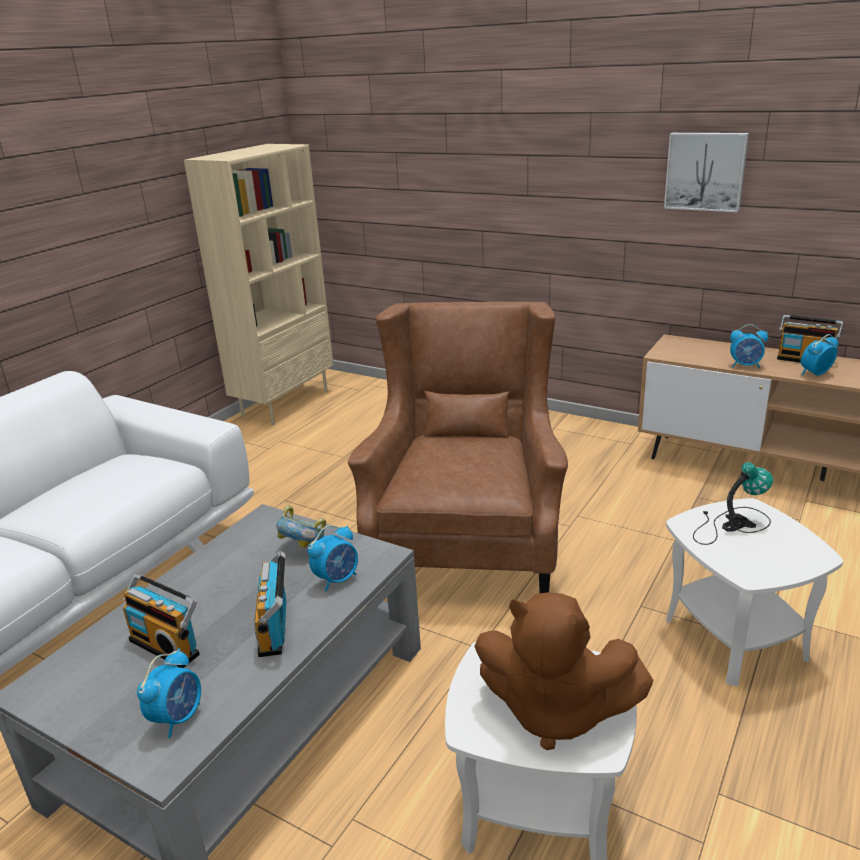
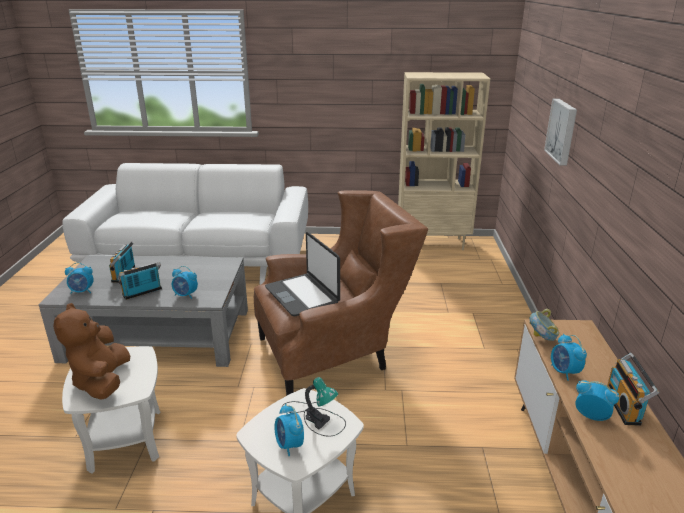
camera: 60 degrees right, 0 degrees up
bowl [276,505,326,548] -> bowl moved to [529,309,559,341]
picture [664,133,749,212] -> picture moved to [544,99,577,166]
none -> laptop [265,232,340,316]
none -> alarm clock [274,404,304,456]

